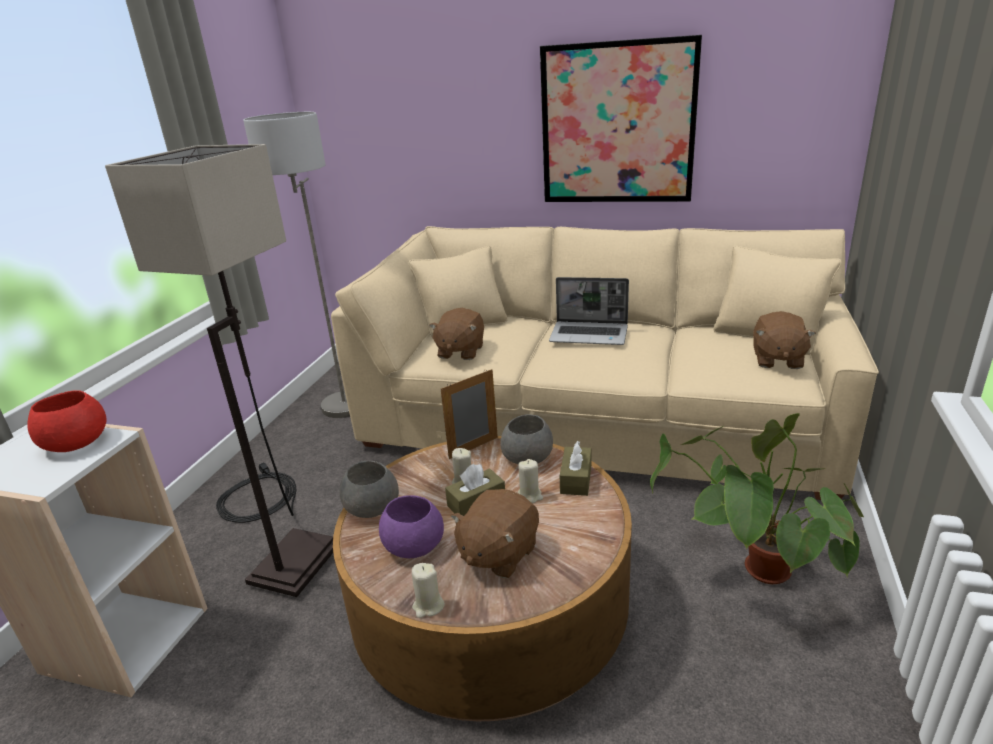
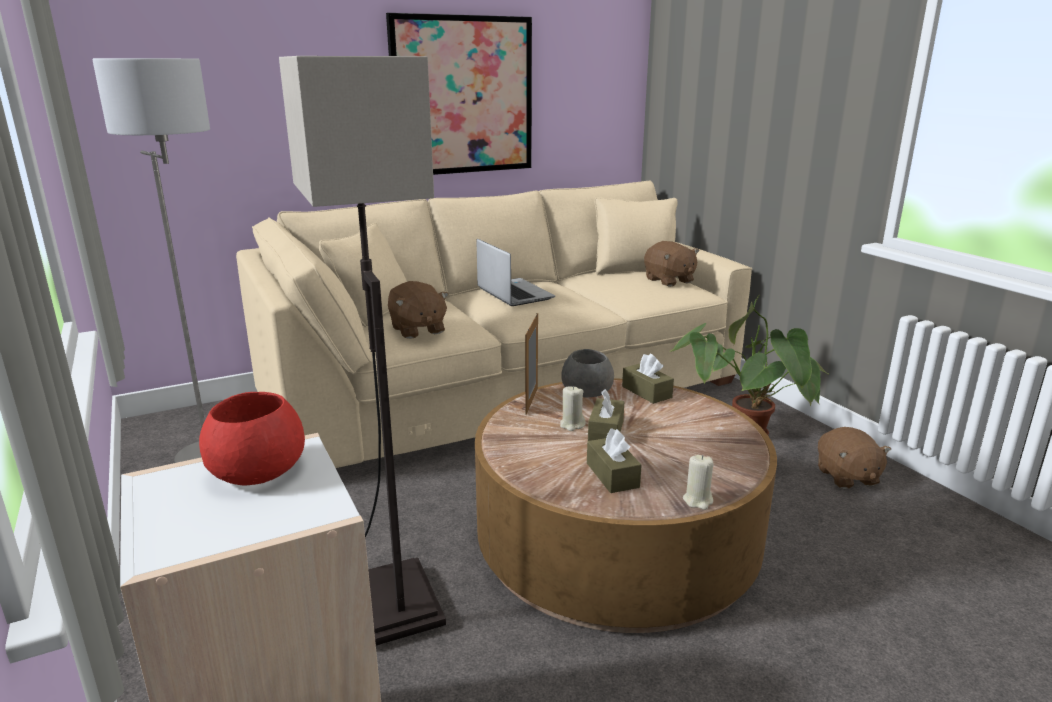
camera: 45 degrees left, 5 degrees down
grey bowl [340,461,399,518] -> none
purple bowl [379,495,444,558] -> brown tissue box [587,428,642,493]
brown plush toy [451,489,539,578] -> brown plush toy moved to [818,427,891,489]
beige candle [518,459,543,504] -> none
laptop [549,277,629,345] -> laptop turned 90 degrees counterclockwise [476,239,555,306]

